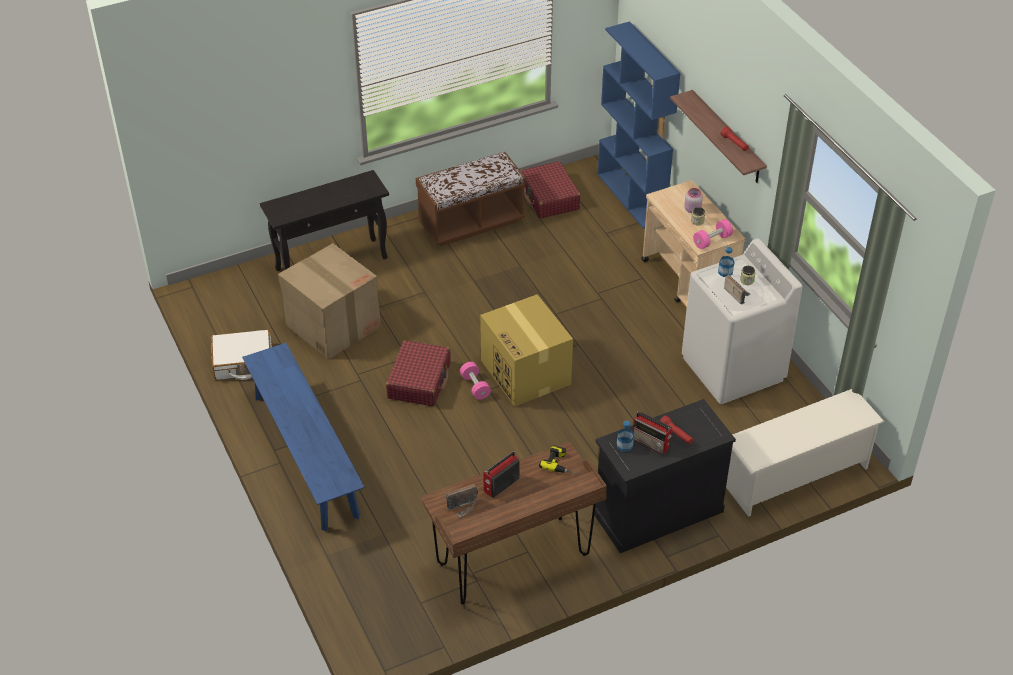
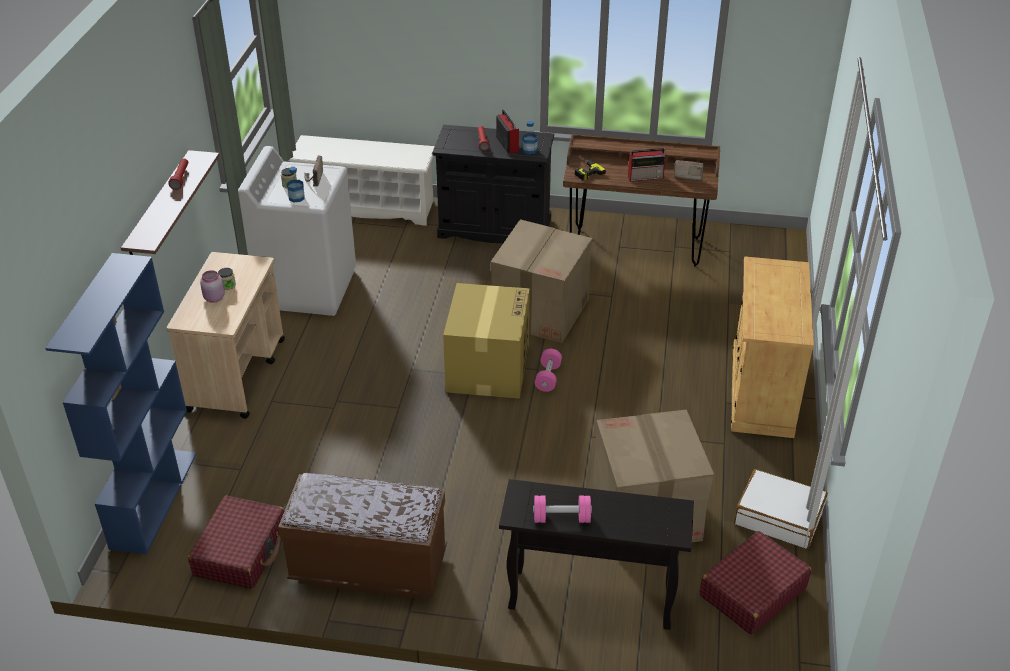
camera: 145 degrees left, 5 degrees down
blue bench [242,343,365,531] -> beige cabinet [731,256,814,438]
red suitcase [386,340,451,407] -> red suitcase moved to [700,531,811,635]
pink dumbbell [693,219,733,249] -> pink dumbbell moved to [533,495,592,523]
none -> cardboard box [491,219,592,343]

